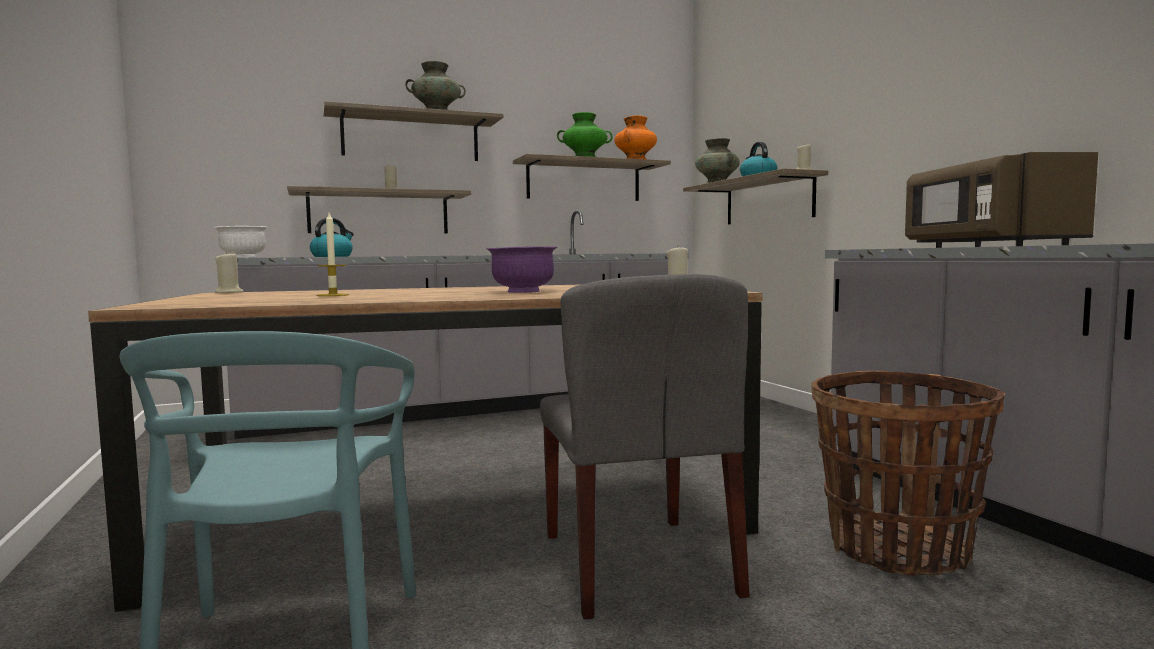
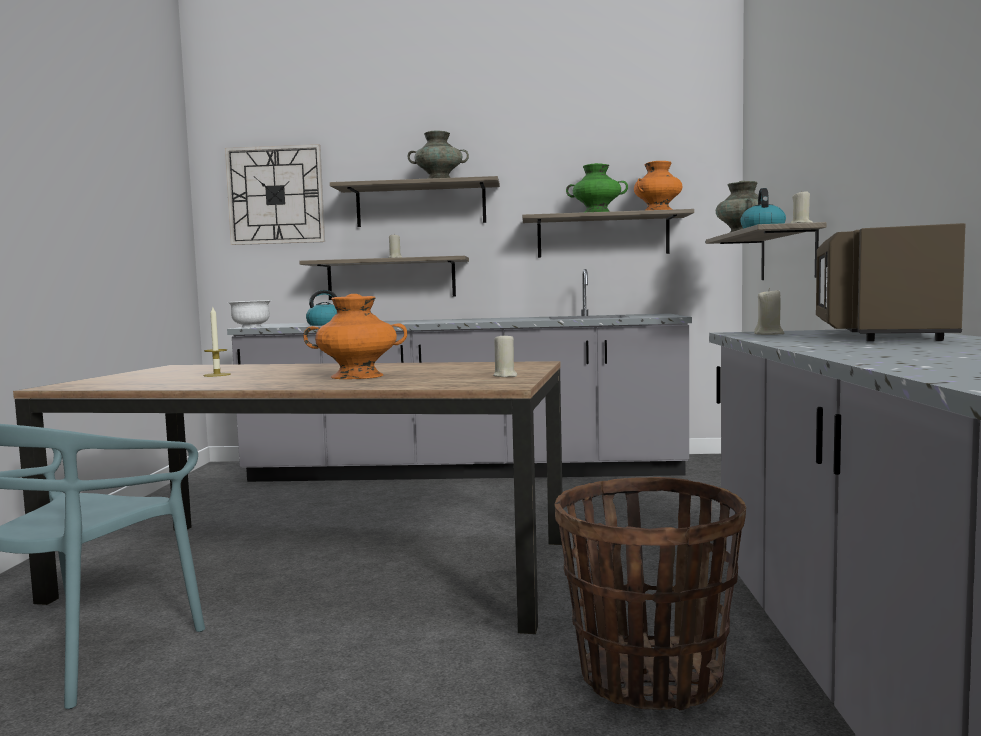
camera: 25 degrees right, 0 degrees up
beige candle [215,251,243,293] -> beige candle moved to [754,288,784,335]
purple bowl [487,246,558,293] -> orange vase [303,294,407,379]
grey chair [540,274,749,620] -> none
none -> wall clock [225,144,325,245]

